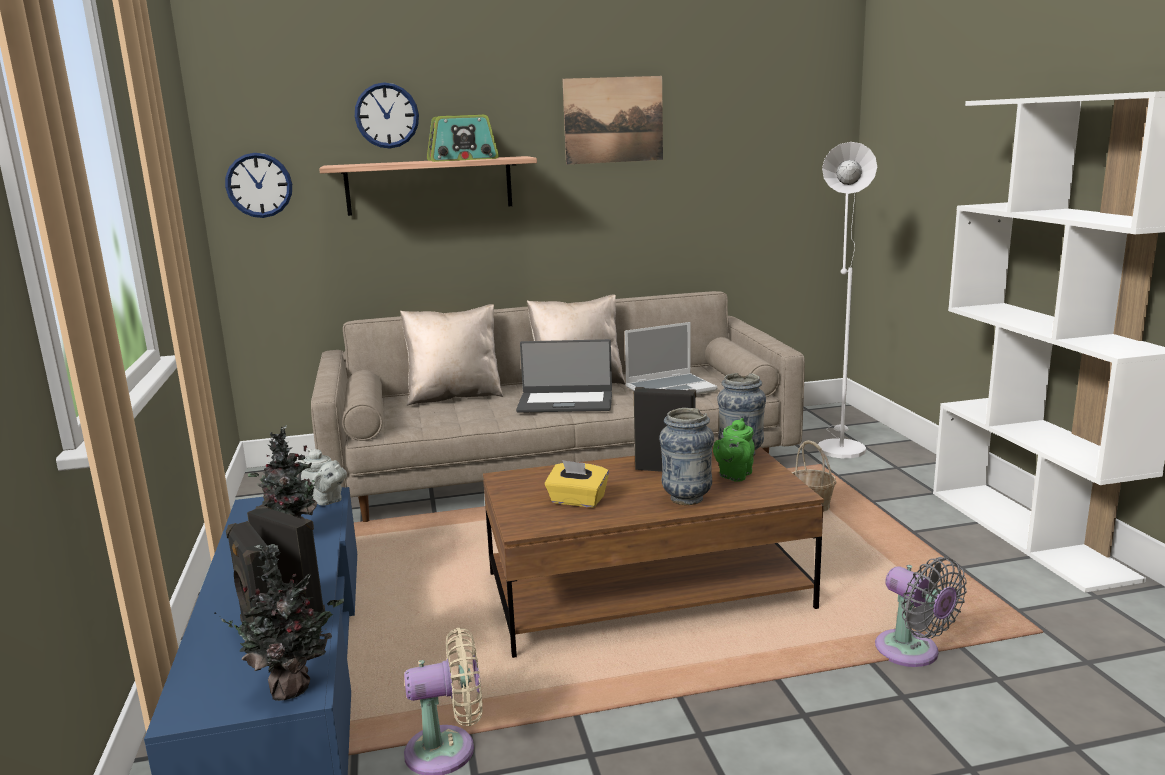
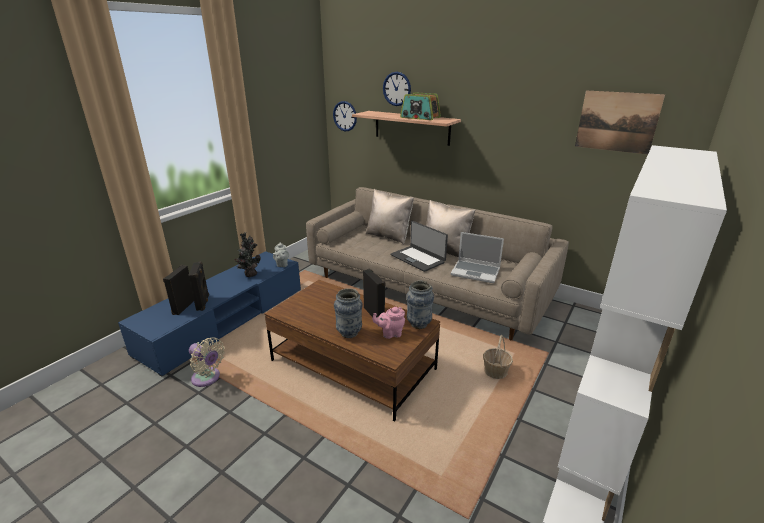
camera: 45 degrees right, 10 degrees up
potted plant [214,544,344,701] -> none
yellow tissue box [545,460,609,508] -> none
picture [563,76,663,165] -> picture moved to [575,90,665,154]
green teapot [713,418,755,482] -> pink teapot [372,307,405,339]
white floor lamp [818,142,877,458] -> none
grey fan [875,557,967,667] -> none

